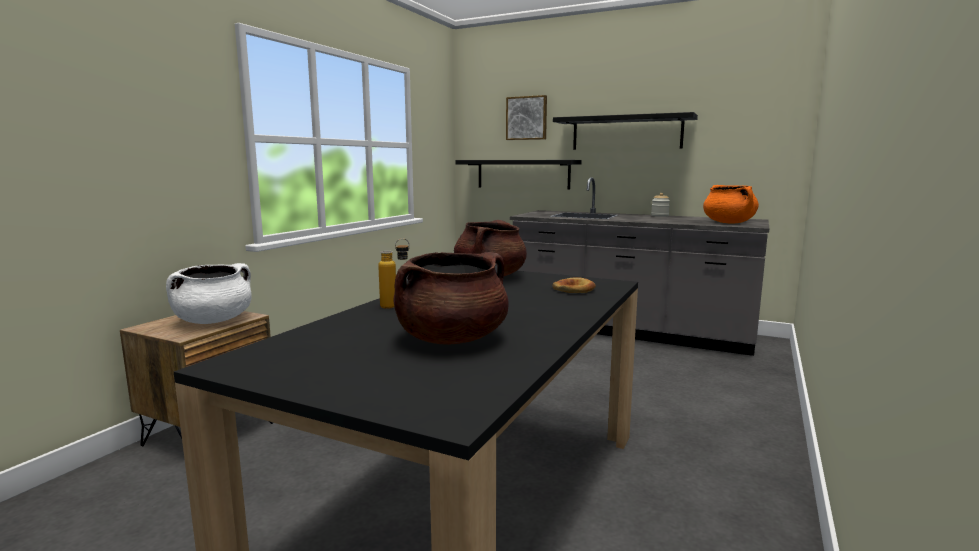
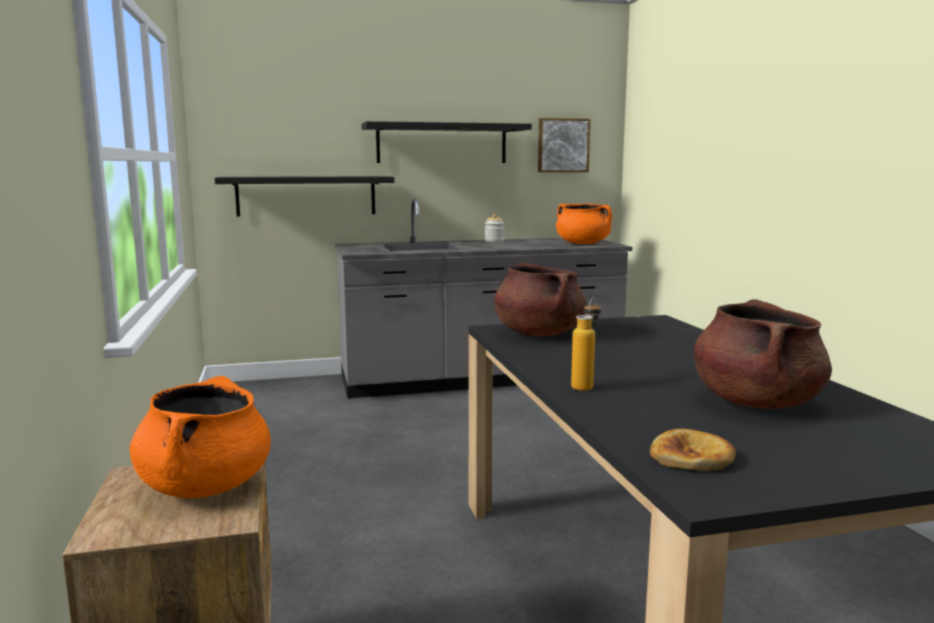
camera: 40 degrees left, 0 degrees up
white cooking pot [166,263,252,324] -> orange cooking pot [130,376,271,498]
picture [506,95,547,140] -> picture moved to [538,118,591,172]
bread [552,277,596,293] -> bread moved to [650,428,736,471]

